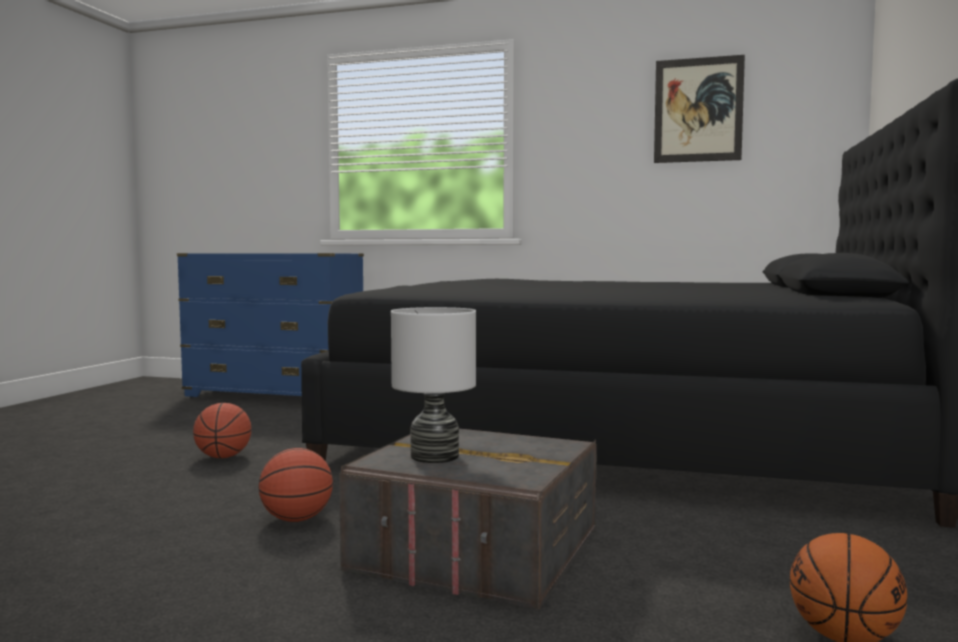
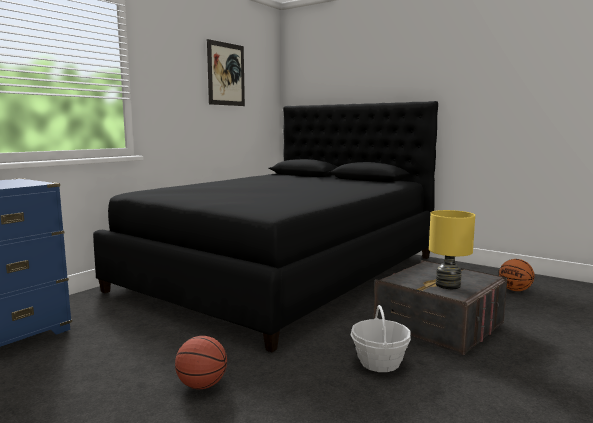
camera: 70 degrees left, 5 degrees up
basketball [258,448,333,522] -> basket [351,305,411,372]
grey table lamp [391,307,476,463] -> yellow table lamp [429,210,475,289]

